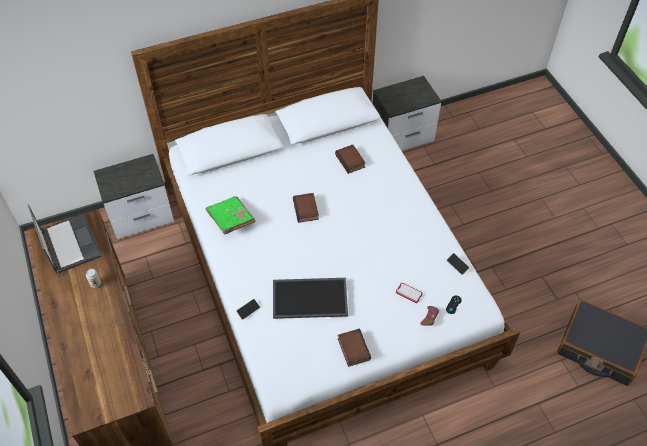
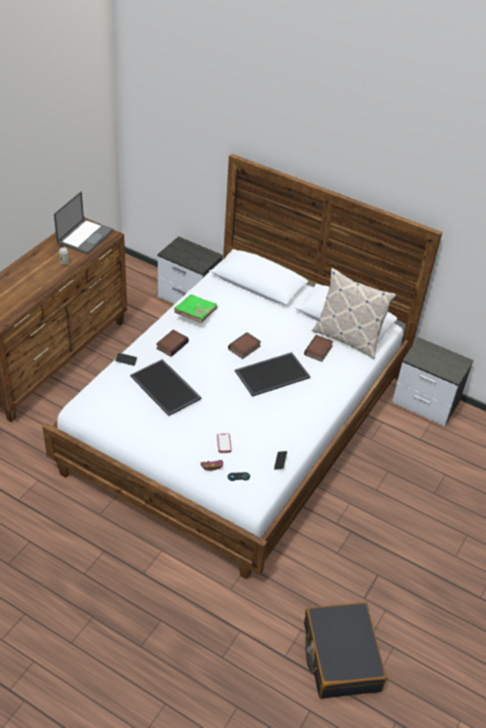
camera: 50 degrees right, 10 degrees down
book [338,329,371,367] -> book moved to [156,330,189,357]
none -> tray [235,352,311,397]
none -> pillow [312,268,396,359]

